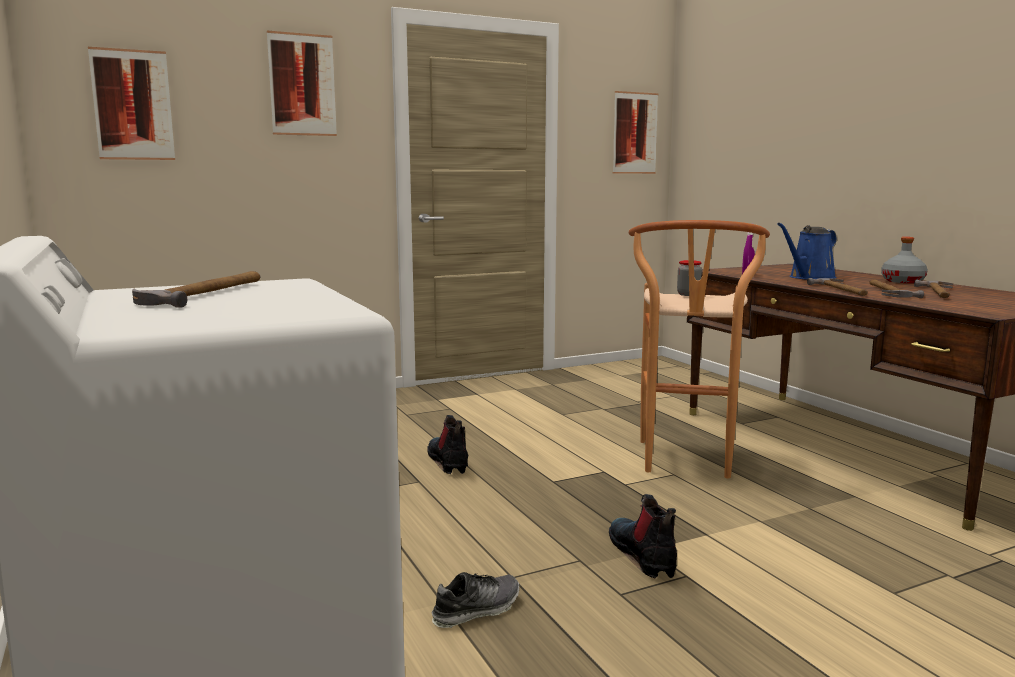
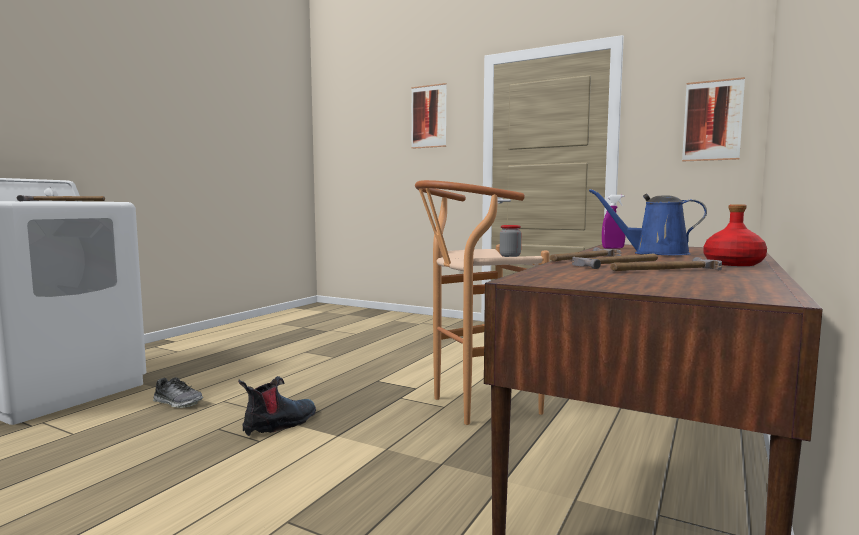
camera: 55 degrees right, 5 degrees down
picture [88,47,175,160] -> none
boot [427,415,468,474] -> none
grey bottle [881,237,928,283] -> red bottle [703,205,767,266]

